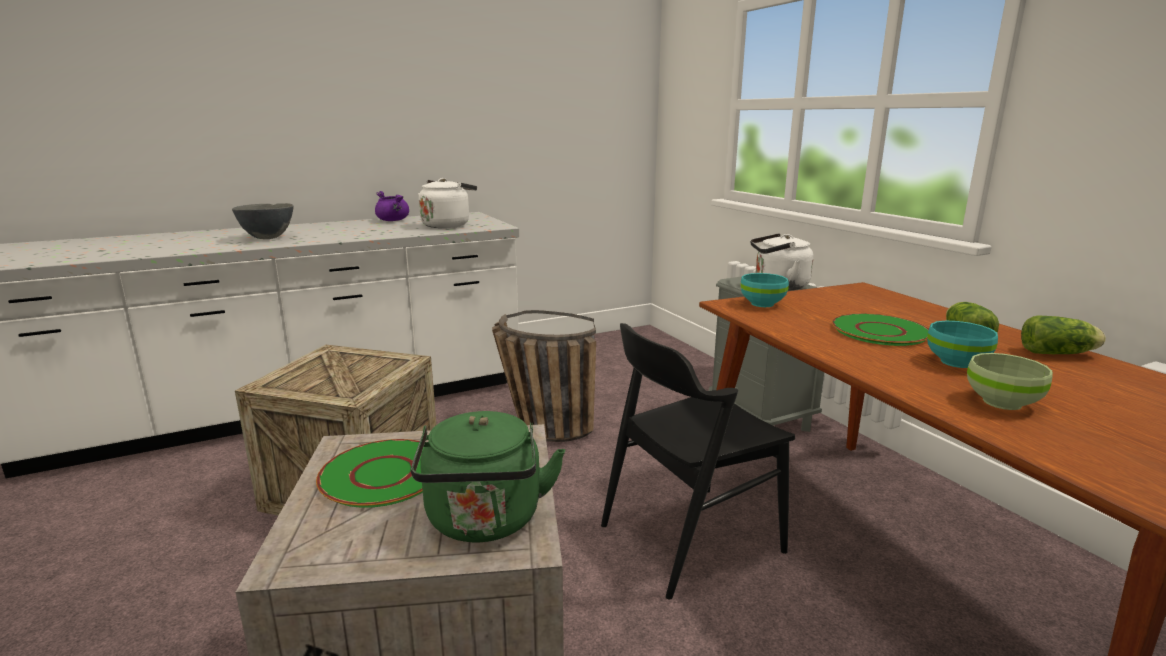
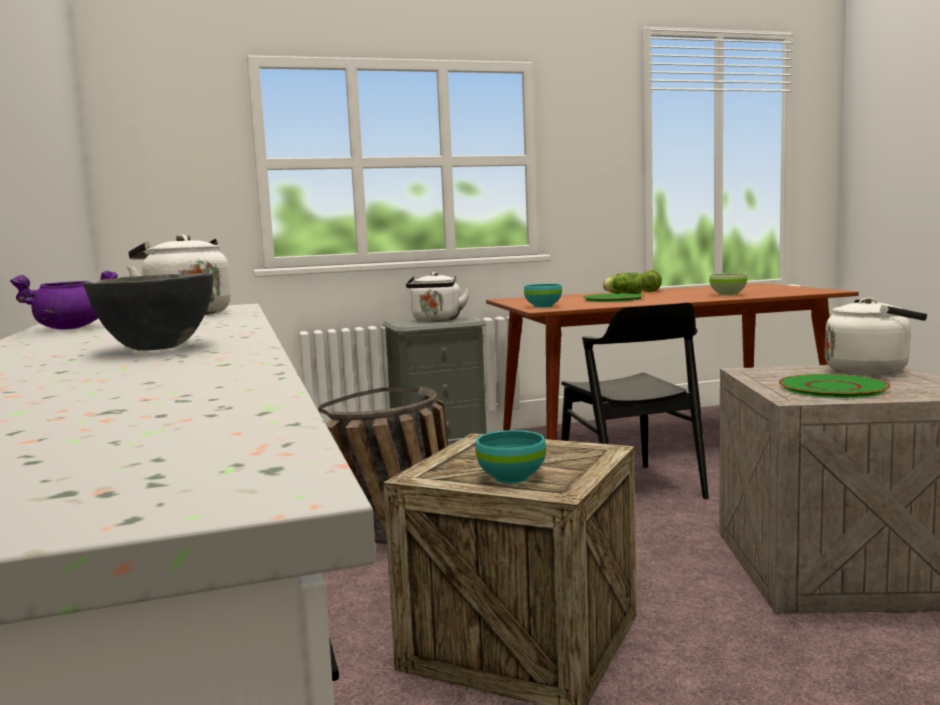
camera: 80 degrees left, 10 degrees down
green kettle [411,411,565,542] -> white kettle [825,297,927,375]
turquoise bowl [927,321,998,368] -> turquoise bowl moved to [475,430,546,484]

